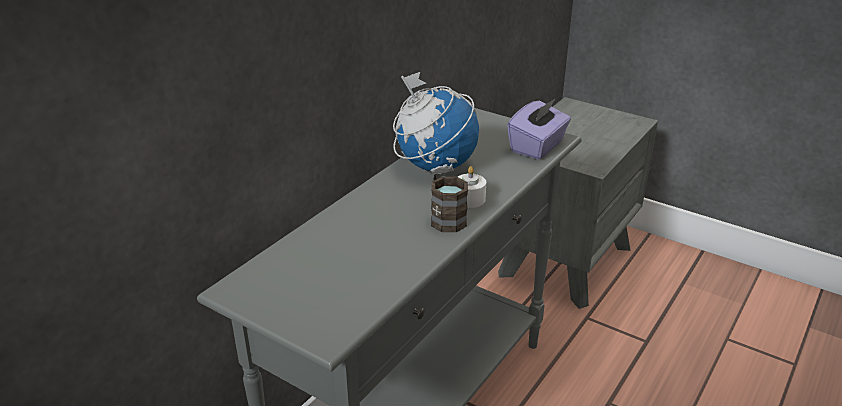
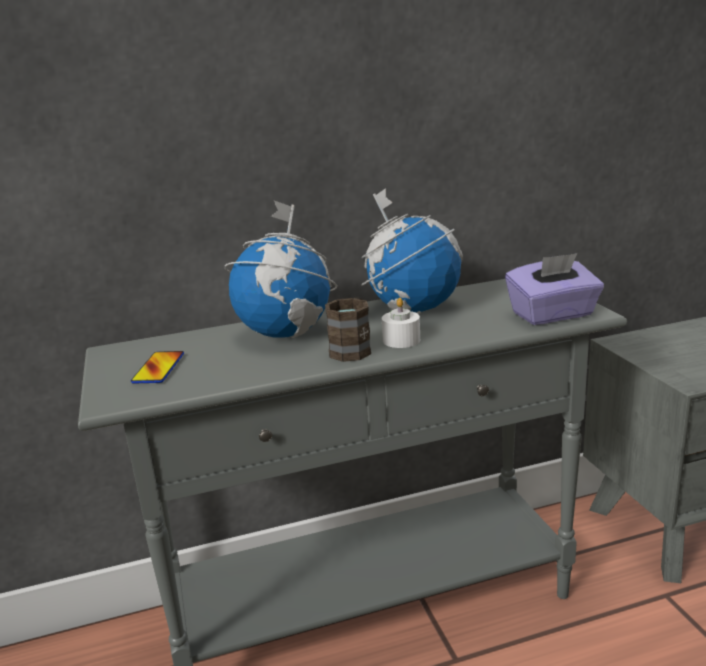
camera: 40 degrees right, 10 degrees down
none -> phone [131,351,184,383]
none -> globe [225,201,337,338]

